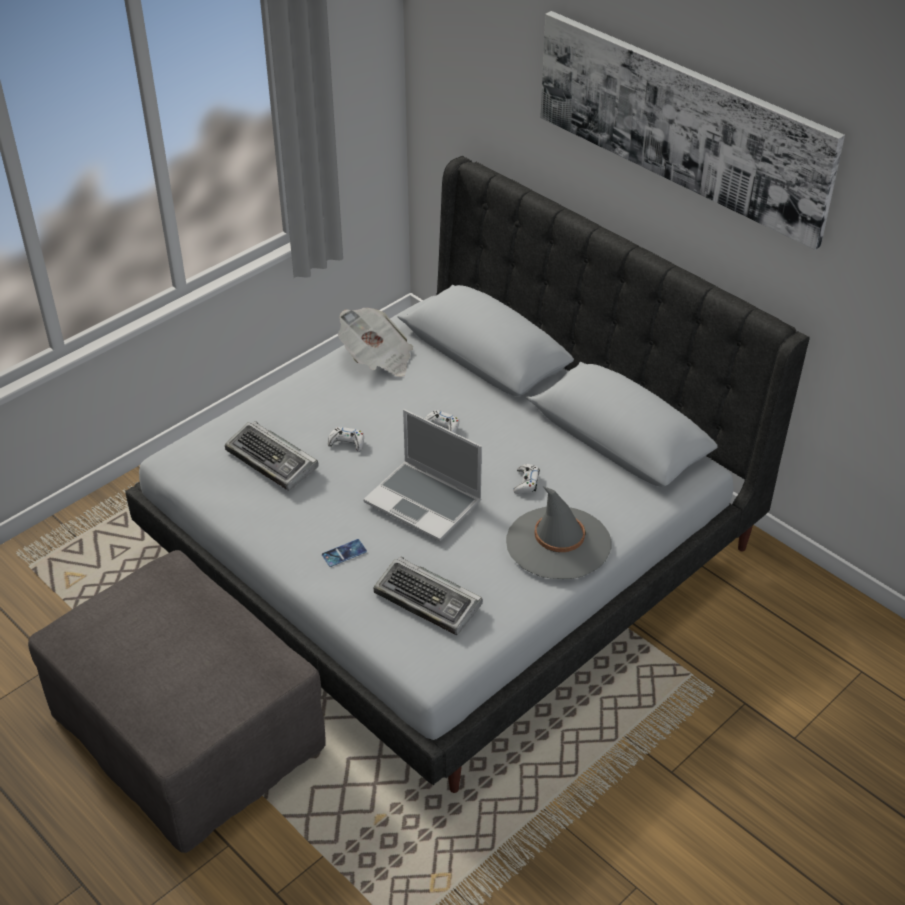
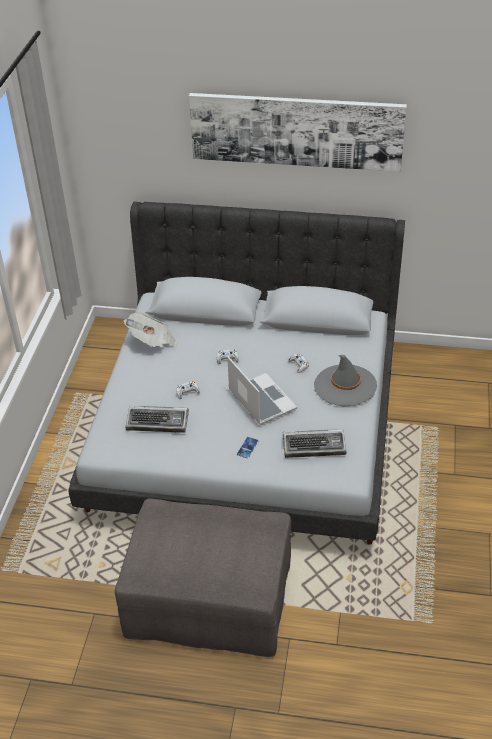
camera: 35 degrees left, 0 degrees up
laptop [363,409,482,542] -> laptop turned 120 degrees counterclockwise [227,356,297,426]

